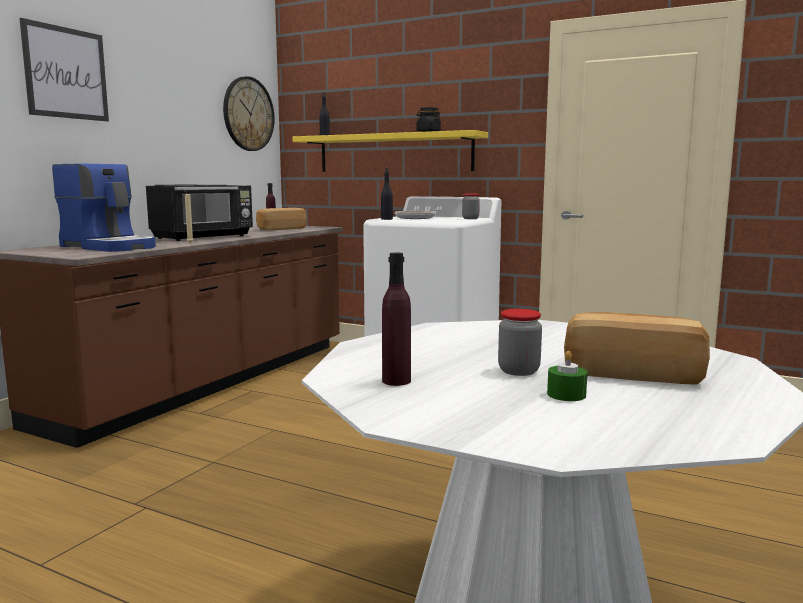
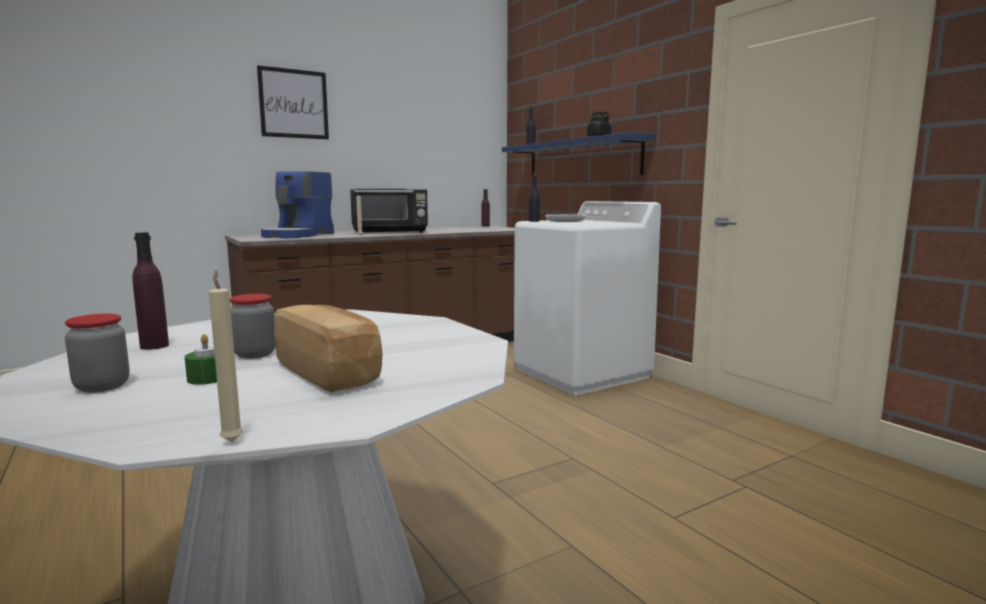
camera: 30 degrees right, 0 degrees up
coffee machine [52,163,156,252] -> coffee machine turned 45 degrees clockwise [261,171,334,238]
wall clock [223,76,275,151] -> none
bread [256,208,307,230] -> none
yellow shelf [292,130,488,172] -> blue shelf [502,132,656,176]
jar [462,193,480,219] -> jar moved to [65,314,129,393]
none -> beige candle [209,270,243,442]

